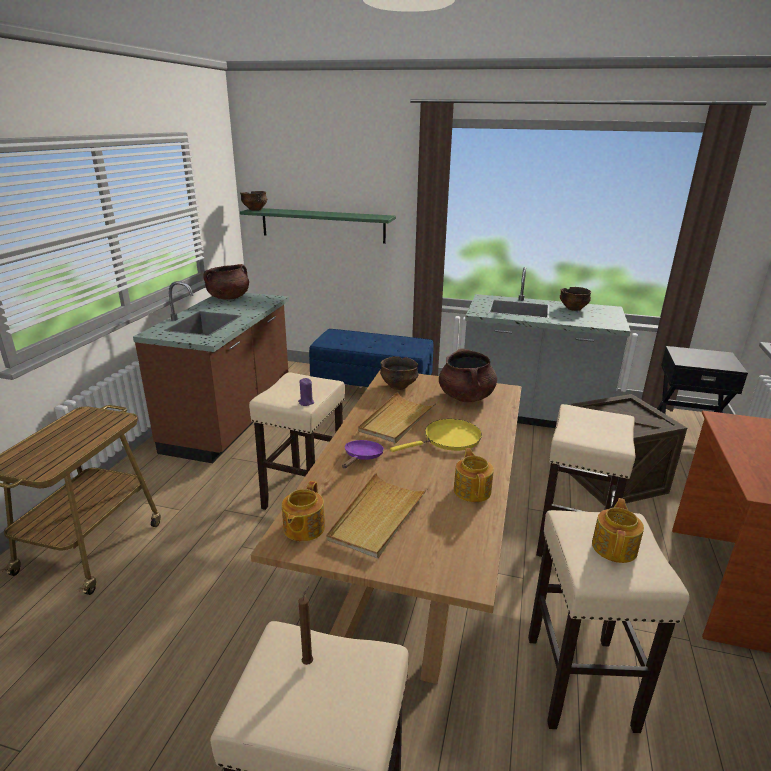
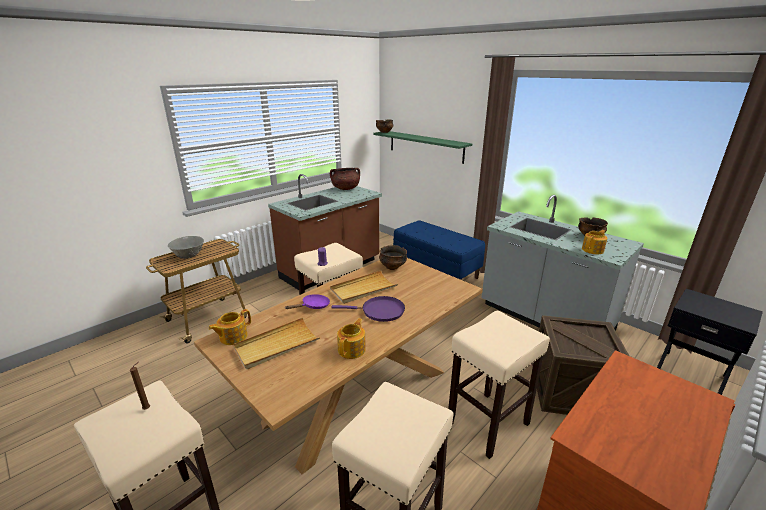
camera: 30 degrees right, 0 degrees up
yellow frying pan [390,419,482,452] -> purple frying pan [332,296,405,322]
brown cooking pot [439,348,497,402] -> none
teapot [592,498,644,563] -> teapot moved to [582,230,607,254]
none -> grey bowl [168,236,204,259]

